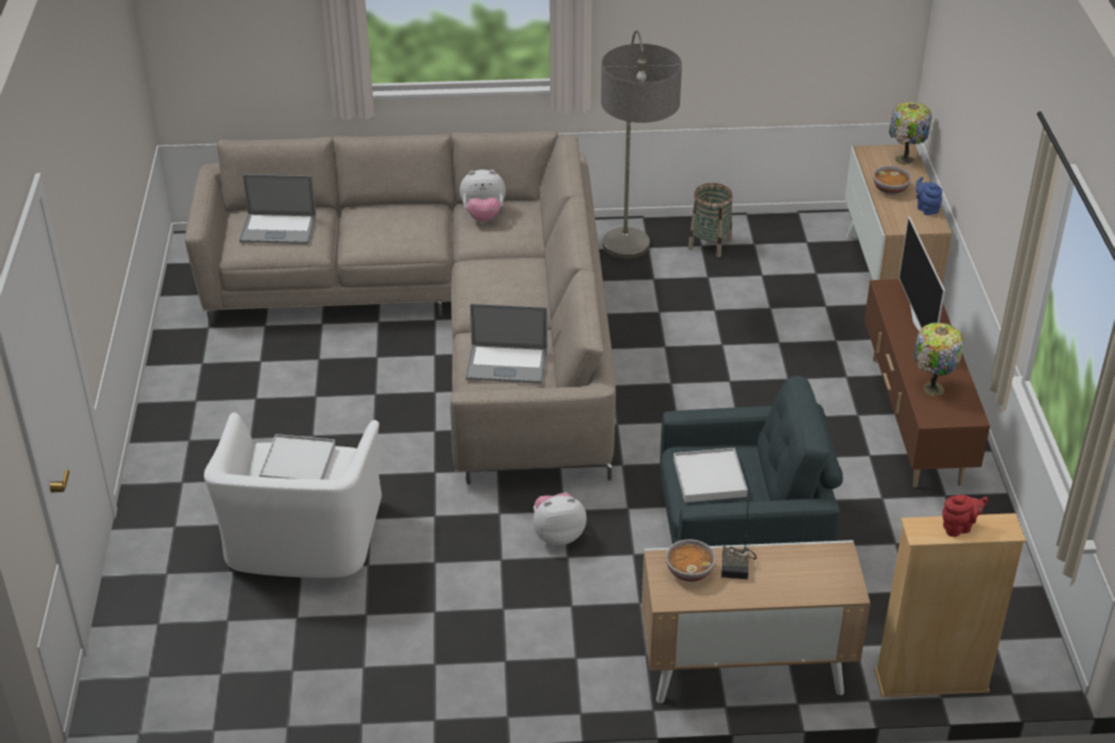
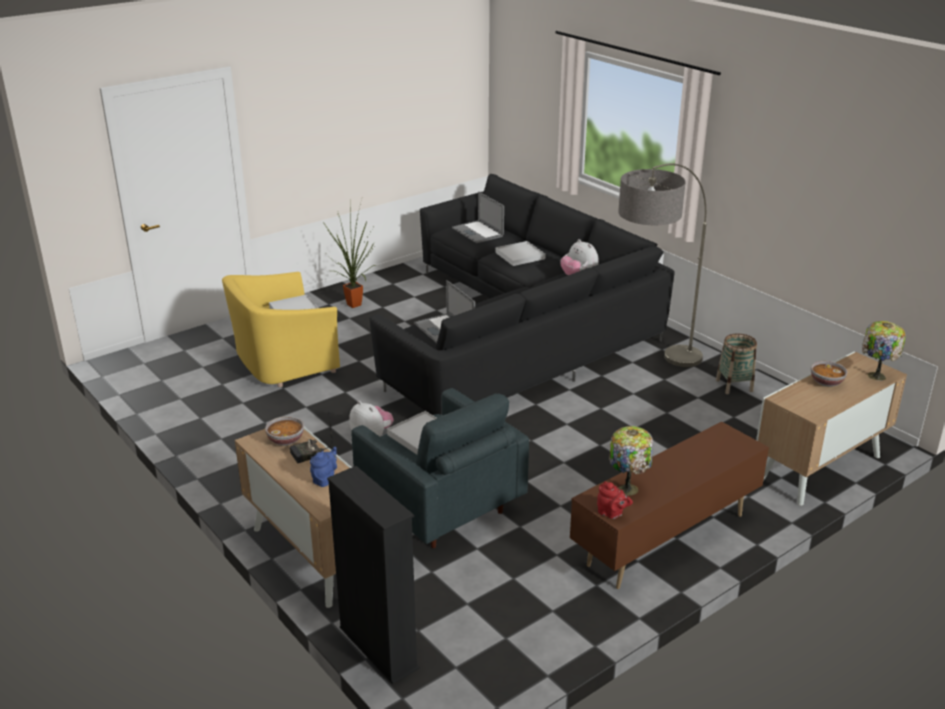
camera: 55 degrees right, 10 degrees down
beige sofa [185,131,616,485] -> black sofa [370,174,675,415]
white armchair [204,412,382,578] -> yellow armchair [222,272,340,387]
beige bookcase [875,513,1026,697] -> black bookcase [327,466,420,684]
television [899,216,945,331] -> none
blue teapot [916,177,942,215] -> blue teapot moved to [310,447,337,487]
red teapot [942,495,988,537] -> red teapot moved to [597,481,633,519]
none -> potted plant [323,199,378,308]
none -> white tray [495,241,545,266]

